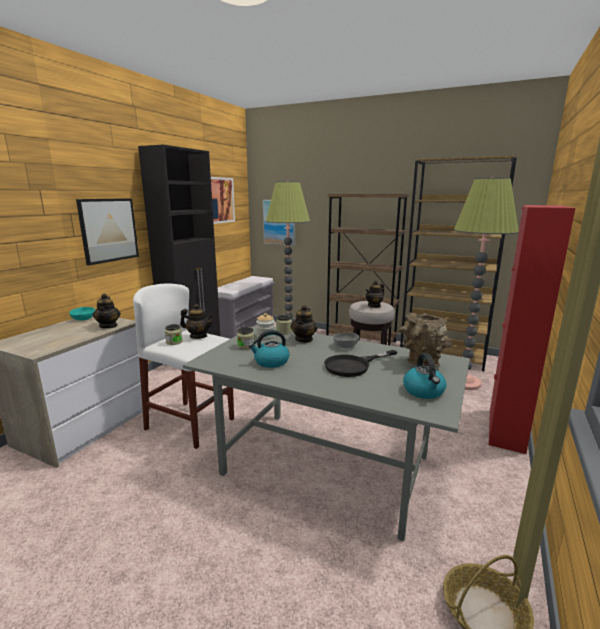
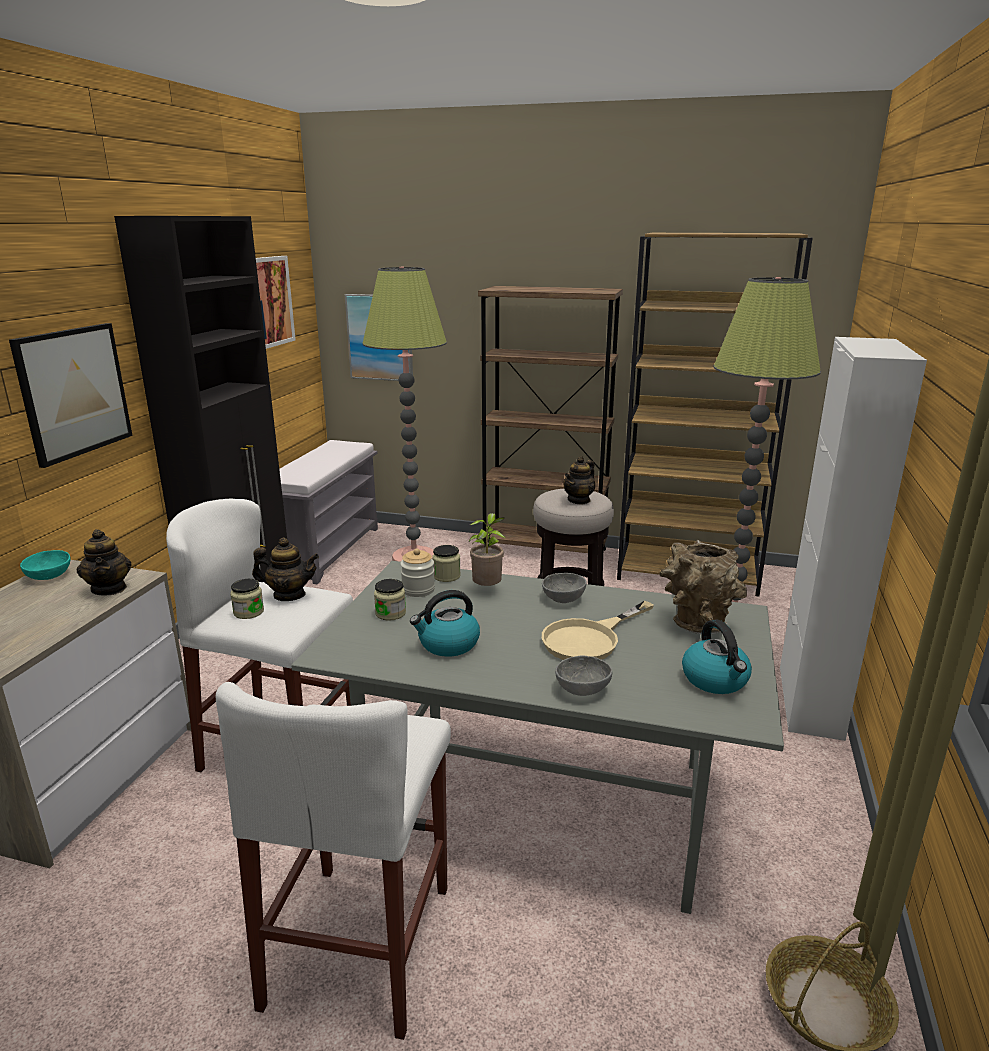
camera: 10 degrees left, 5 degrees up
teapot [291,305,318,343] -> potted plant [469,513,506,586]
black frying pan [324,350,397,377] -> beige frying pan [542,601,654,660]
red cabinet [489,205,575,454] -> white cabinet [780,337,927,741]
none -> white stool [216,682,451,1040]
none -> grey bowl [555,656,612,696]

